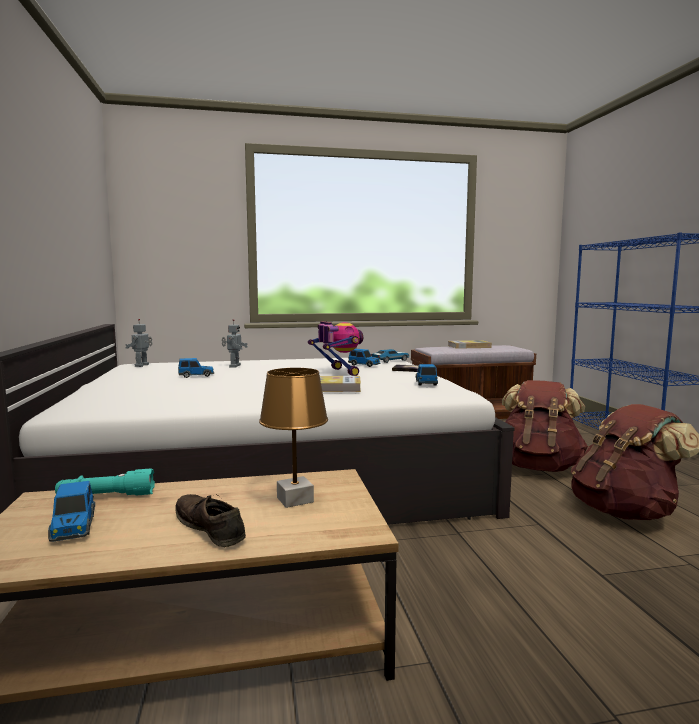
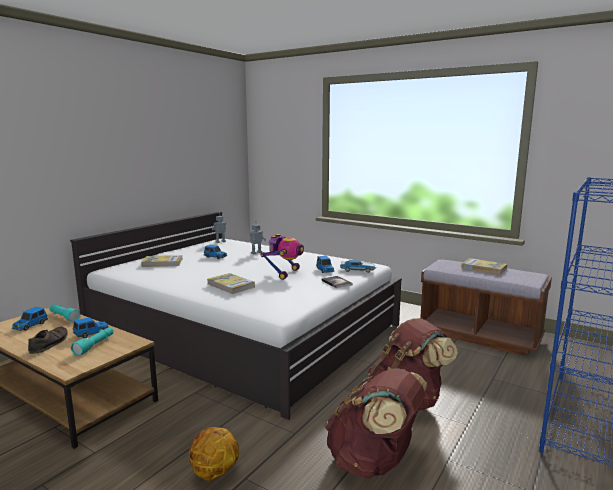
camera: 45 degrees right, 5 degrees up
brown table lamp [259,368,328,508] -> turquoise flashlight [71,327,114,356]
toy car [416,364,438,386] -> toy car moved to [73,317,108,338]
none -> book [141,255,182,267]
none -> basketball [189,427,239,481]

